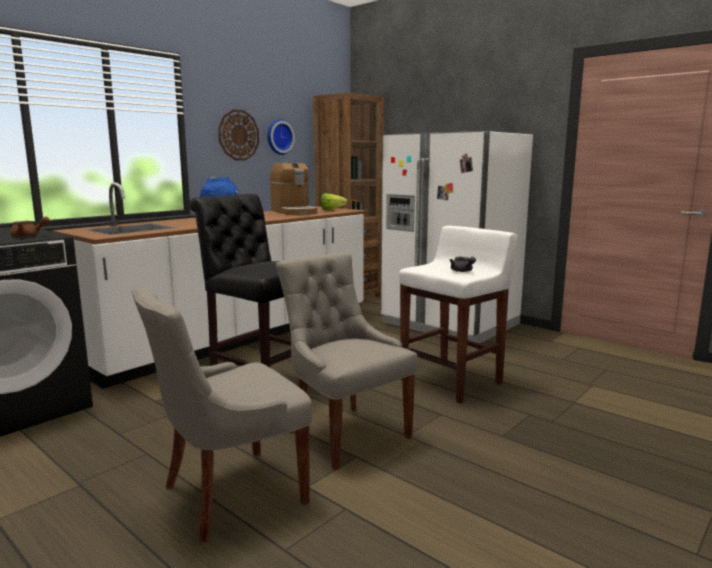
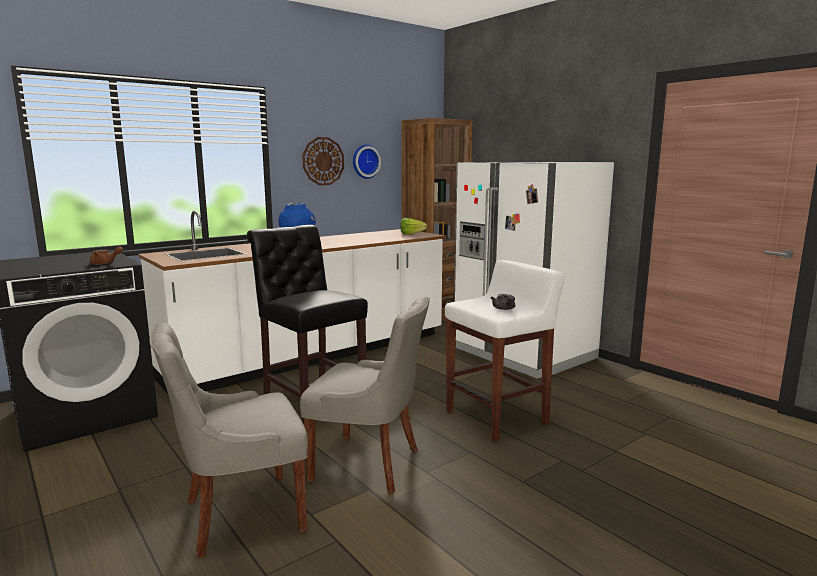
camera: 10 degrees right, 0 degrees up
coffee machine [270,162,317,215] -> none
grey chair [276,253,418,470] -> grey chair turned 135 degrees clockwise [300,297,430,494]

